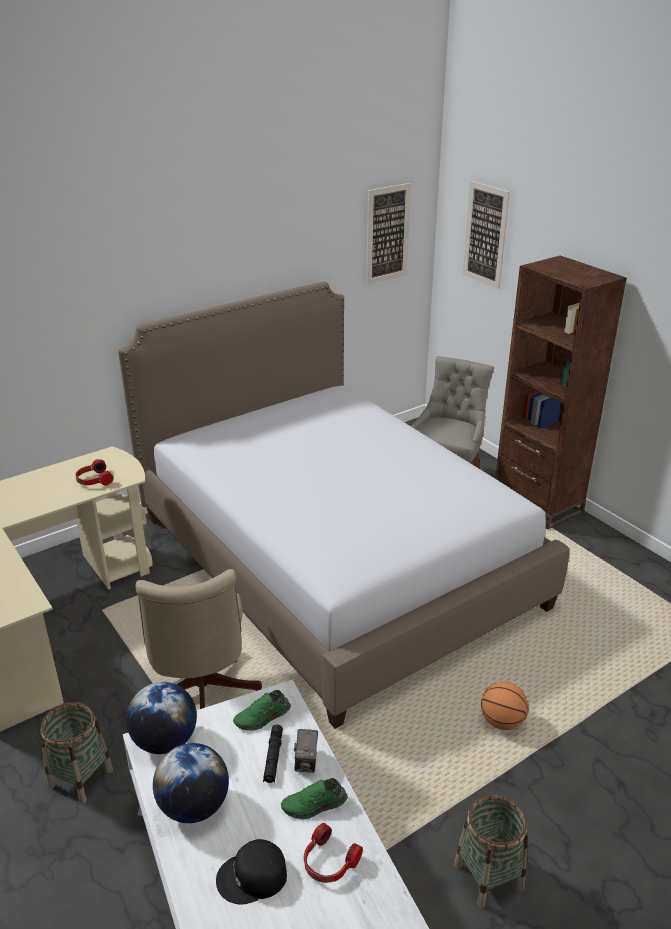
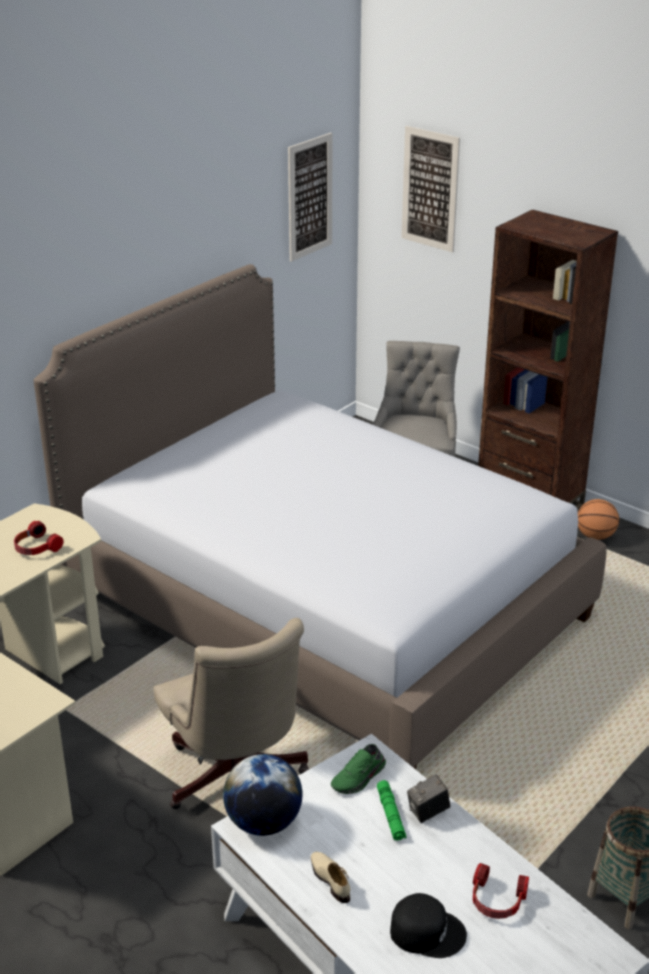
camera: 15 degrees left, 0 degrees up
basket [40,702,113,804] -> none
globe [153,743,229,823] -> beige shoe [311,852,350,903]
black cap [216,839,287,905] -> black cap turned 135 degrees counterclockwise [390,893,467,958]
black flashlight [263,724,283,783] -> green flashlight [377,780,406,840]
green shoe [281,778,348,819] -> none
camera [294,729,318,773] -> camera turned 75 degrees clockwise [407,775,450,823]
basketball [481,682,529,730] -> basketball moved to [578,499,619,540]

